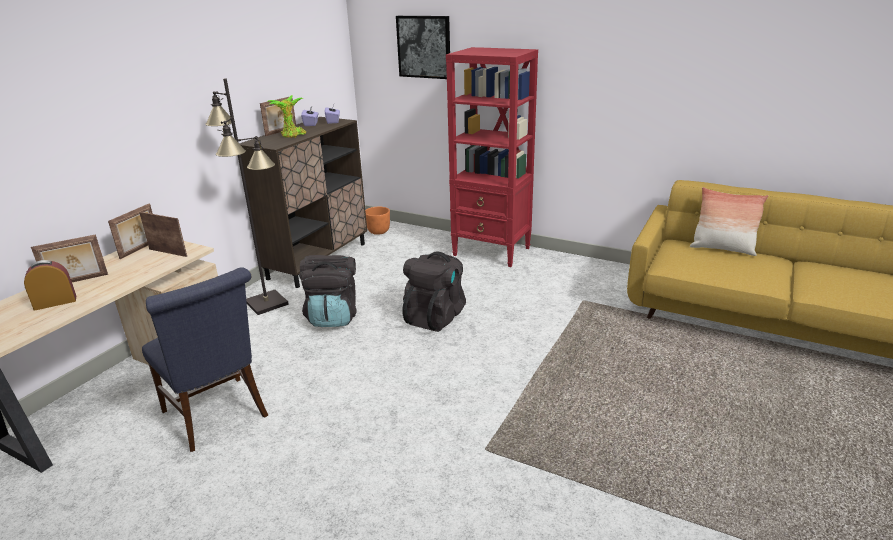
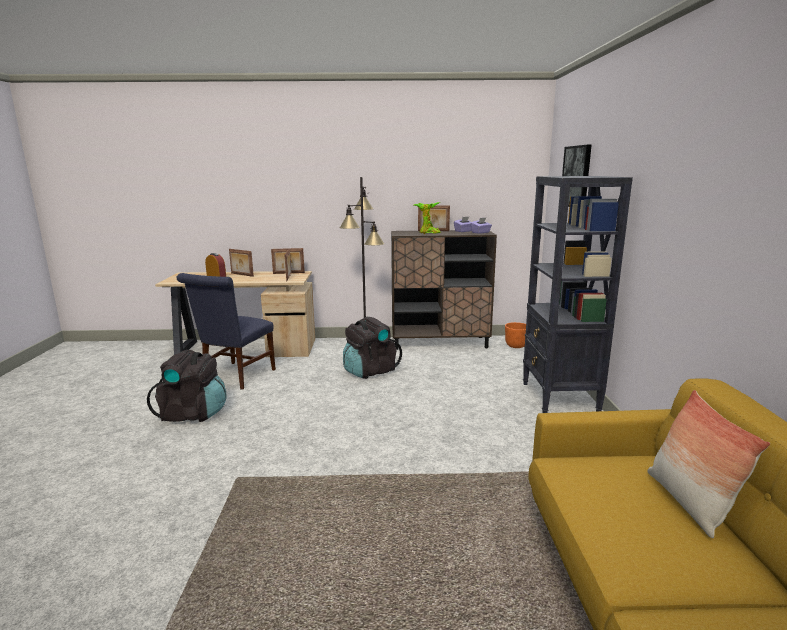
camera: 60 degrees right, 10 degrees down
black backpack [402,252,466,332] -> black backpack moved to [147,350,226,422]
red bookcase [446,47,538,267] -> black bookcase [523,176,633,413]

